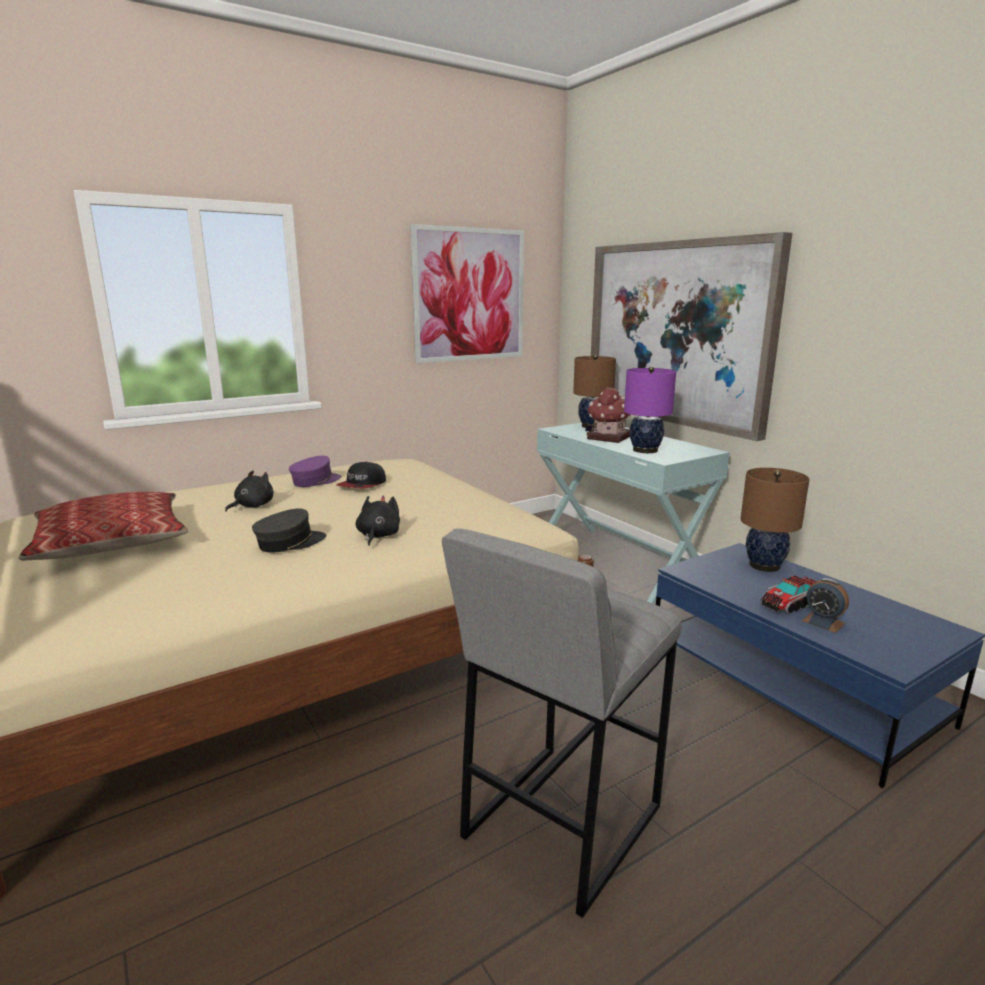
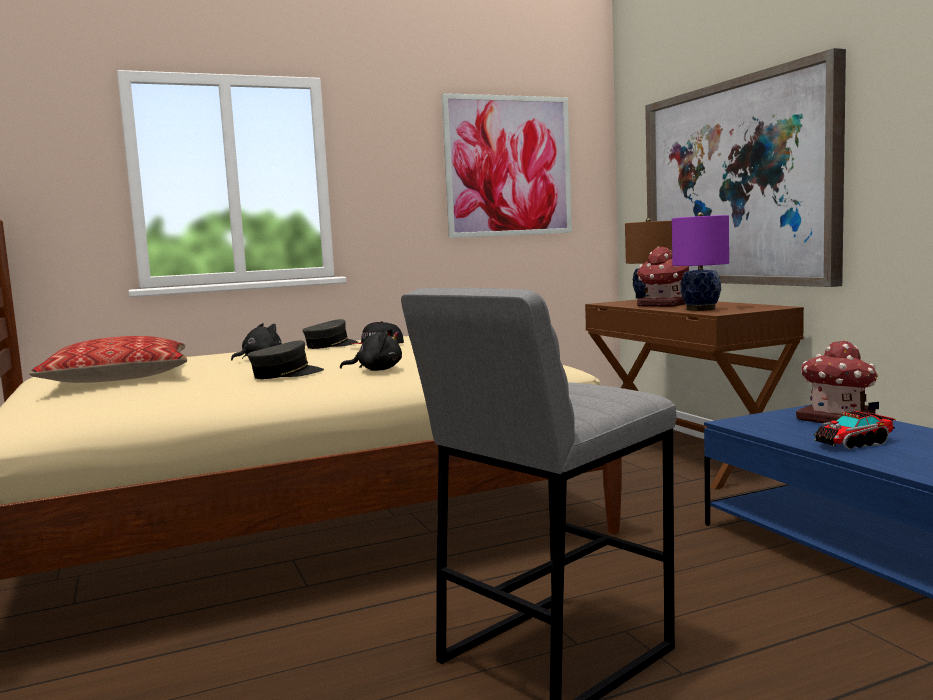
camera: 10 degrees right, 10 degrees down
purple cap [289,456,341,487] -> grey cap [302,319,358,349]
black plush toy [356,495,400,546] -> black plush toy turned 75 degrees clockwise [340,329,402,371]
turquoise desk [537,423,730,604] -> brown desk [585,300,804,490]
brown table lamp [740,468,809,572] -> toy house [796,340,879,423]
alarm clock [802,578,849,633] -> none

